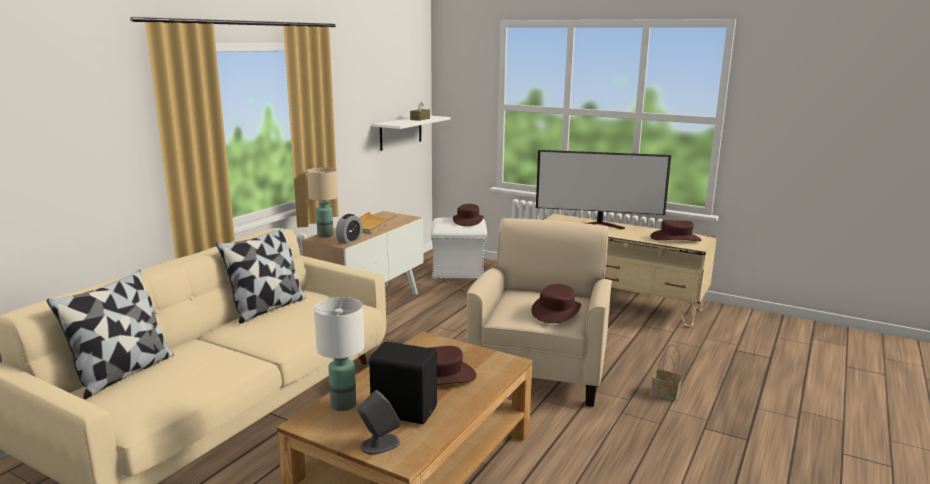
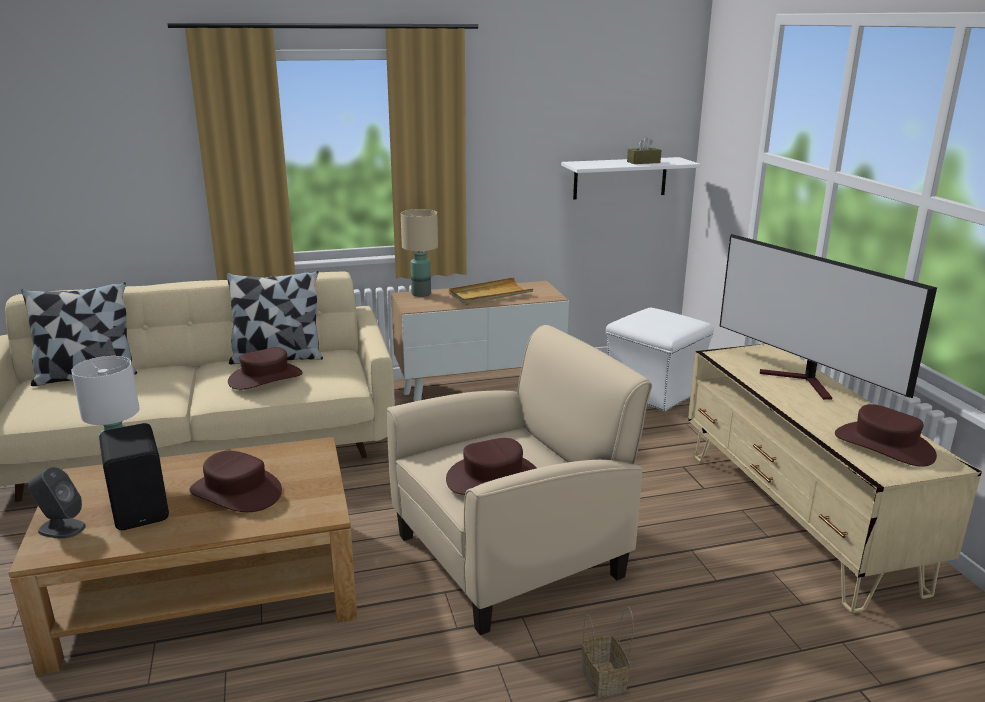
camera: 45 degrees right, 5 degrees up
alarm clock [336,214,363,244] -> none
brown hat [453,204,484,226] -> brown hat moved to [228,347,302,390]

